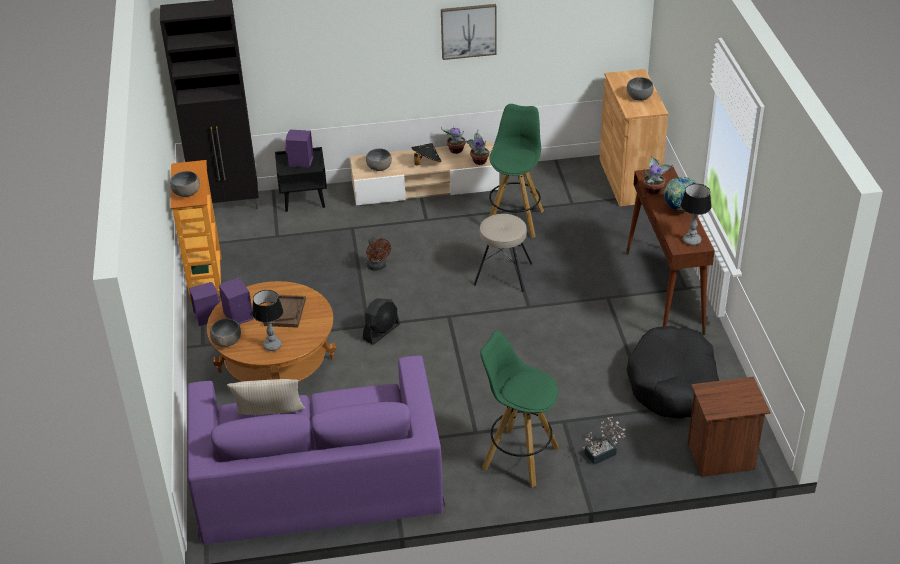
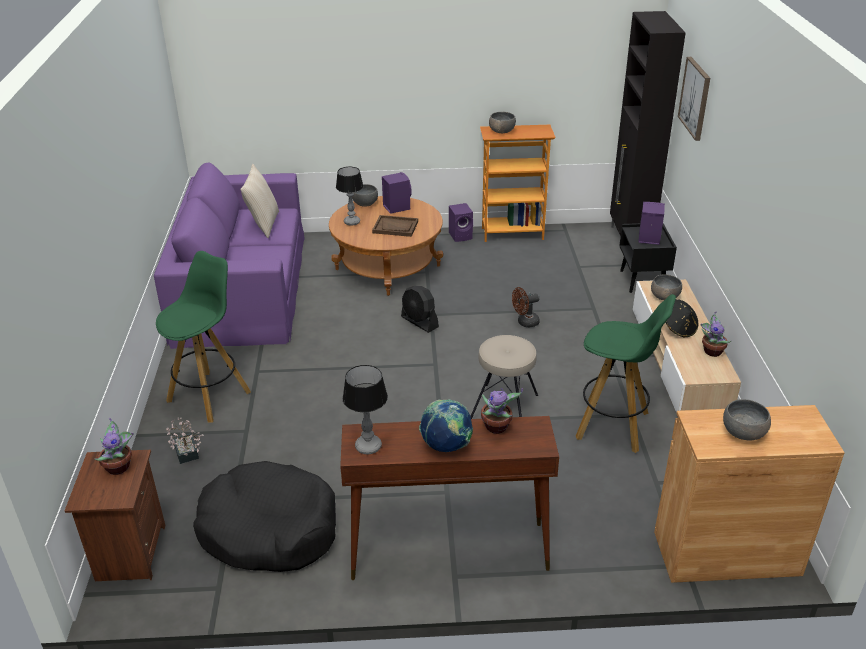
camera: 95 degrees right, 5 degrees down
picture [441,4,497,60] -> picture moved to [678,57,710,141]
potted plant [466,130,491,165] -> potted plant moved to [95,418,134,475]

